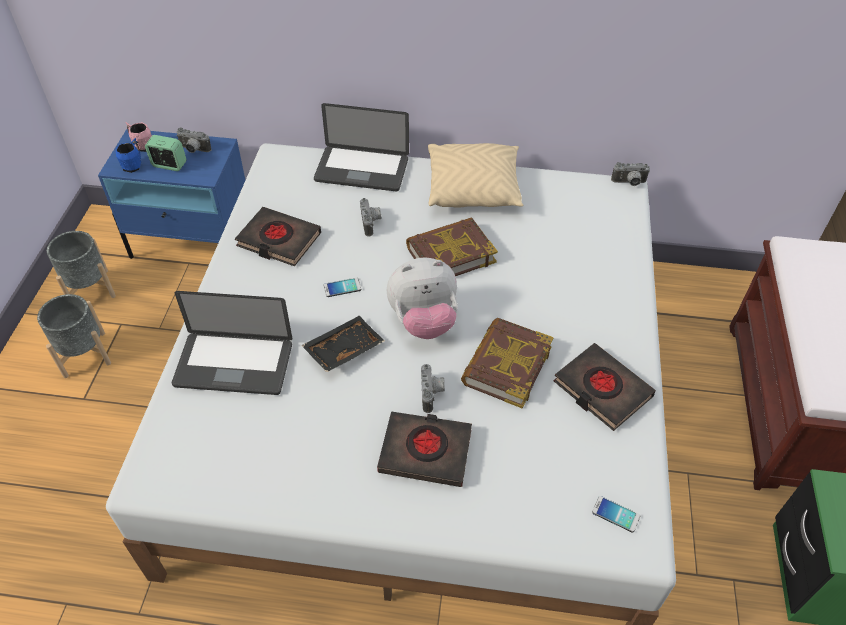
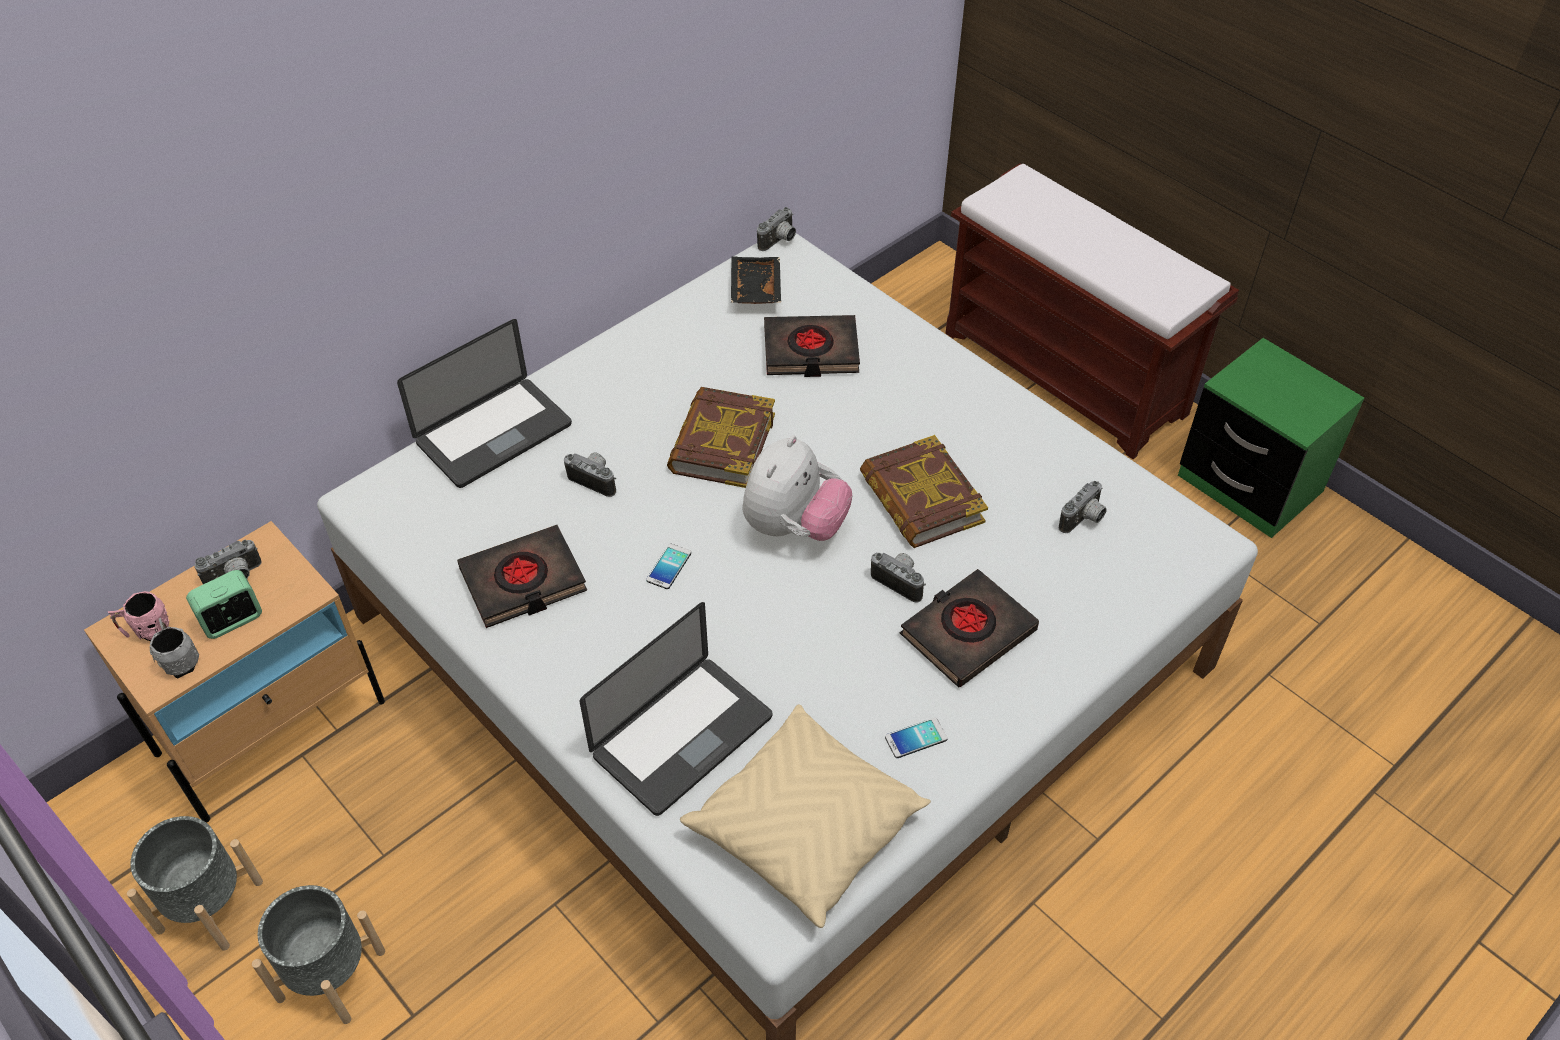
camera: 50 degrees left, 0 degrees up
blue nightstand [98,129,245,259] -> beige nightstand [84,521,385,823]
blue mug [115,138,141,173] -> grey mug [150,618,199,679]
black tray [302,316,384,372] -> black tray moved to [731,256,781,304]
beige pillow [428,143,524,208] -> beige pillow moved to [680,704,931,928]
black book [554,343,656,431] -> black book moved to [764,315,860,377]
phone [592,496,640,533] -> phone moved to [885,718,948,758]
none -> camera [1059,481,1107,533]

